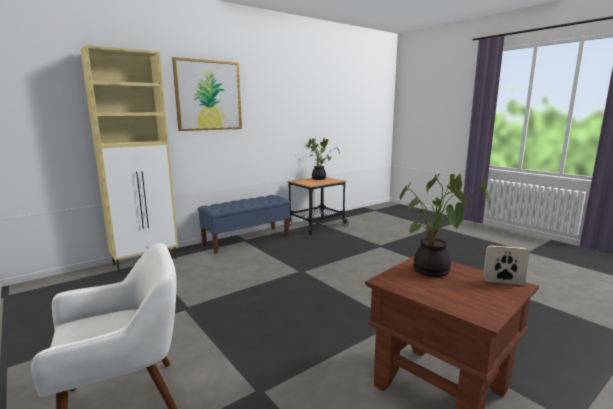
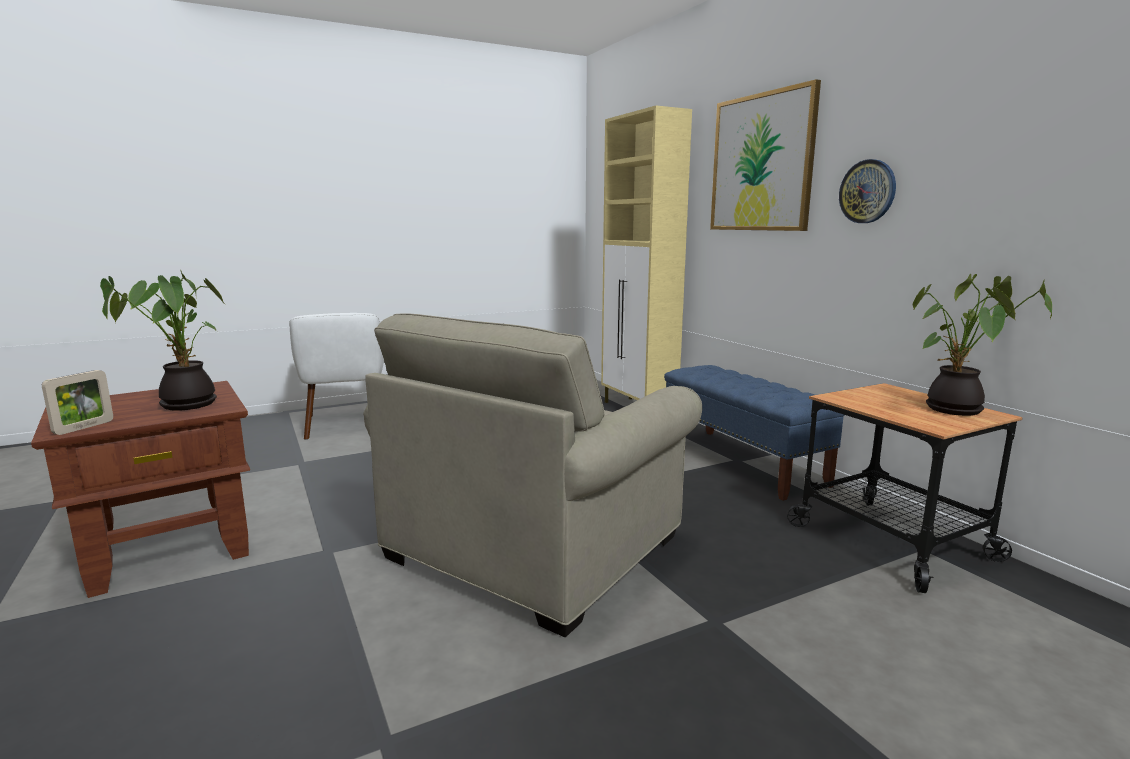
camera: 100 degrees right, 0 degrees up
none -> beige armchair [363,313,702,637]
none -> wall clock [839,159,896,223]

